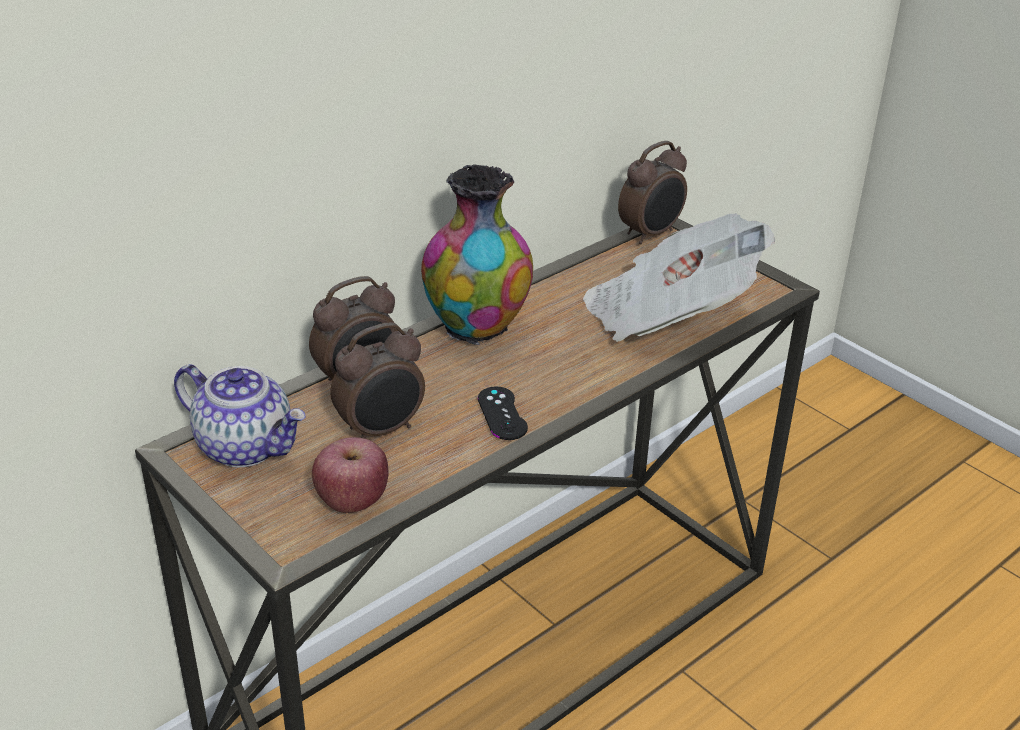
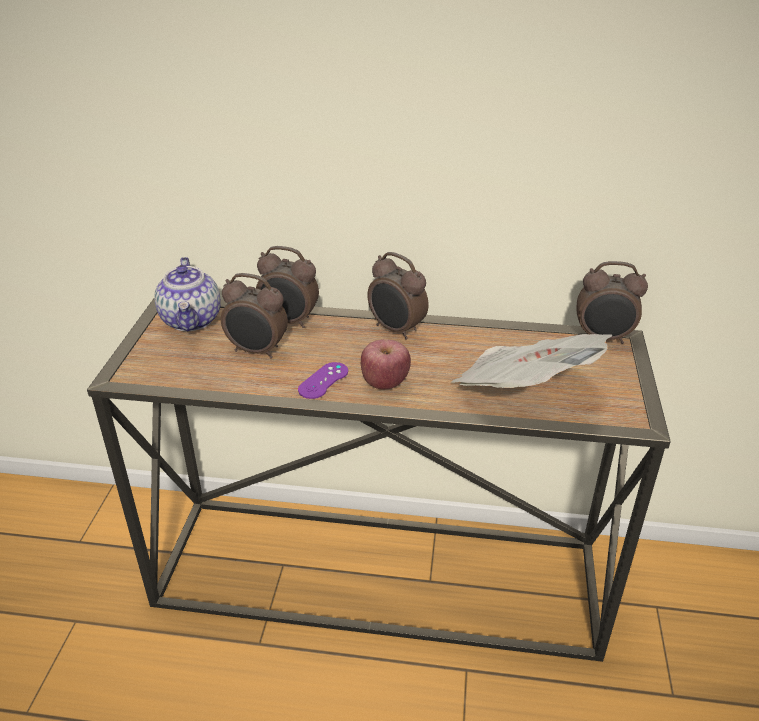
camera: 50 degrees right, 0 degrees up
apple [312,437,388,513] -> apple moved to [361,339,411,389]
vase [421,164,533,345] -> alarm clock [367,252,429,340]
black game controller [478,386,528,440] -> purple game controller [298,362,348,399]

